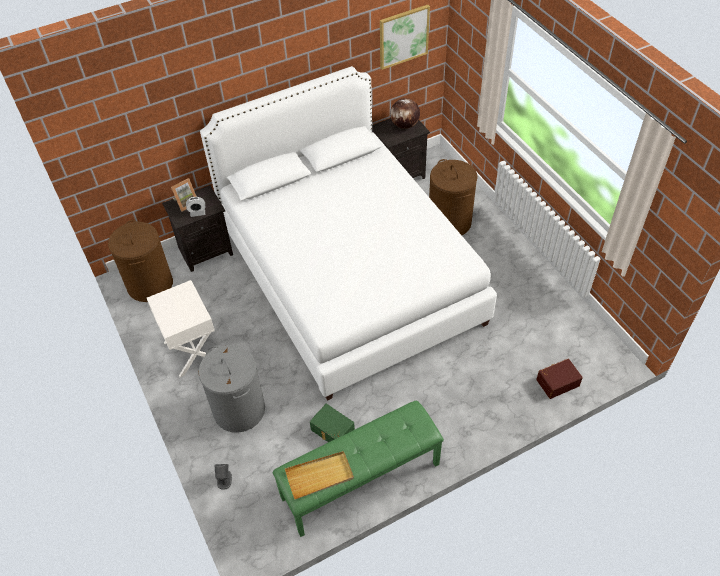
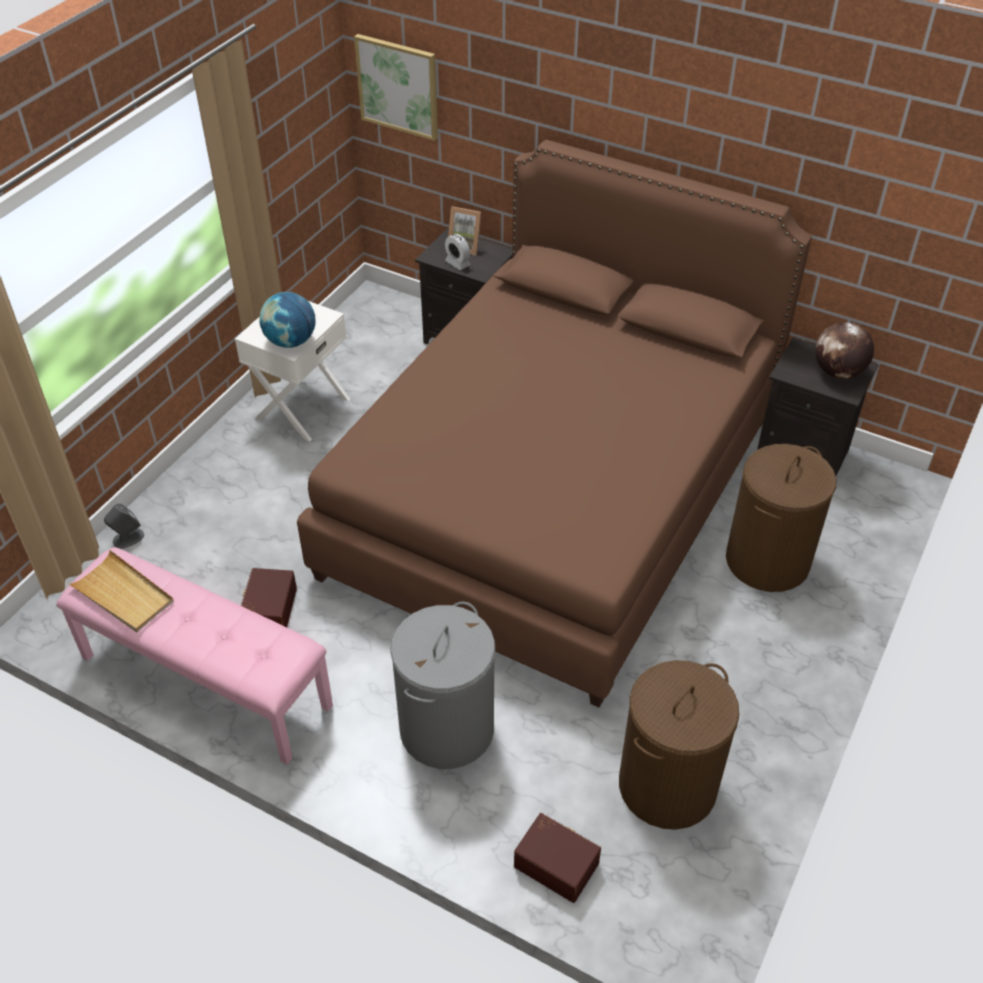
camera: 55 degrees right, 5 degrees down
brown laundry basket [108,220,173,302] -> brown laundry basket moved to [619,660,739,830]
grey laundry basket [198,345,265,433] -> grey laundry basket moved to [390,602,495,769]
white bed [200,66,497,401] -> brown bed [297,140,812,707]
green bench [273,401,444,537] -> pink bench [56,547,333,765]
green storage box [310,404,355,442] -> brown storage box [241,568,297,627]
picture [380,5,430,70] -> picture moved to [354,34,438,141]
none -> globe [259,292,315,348]

